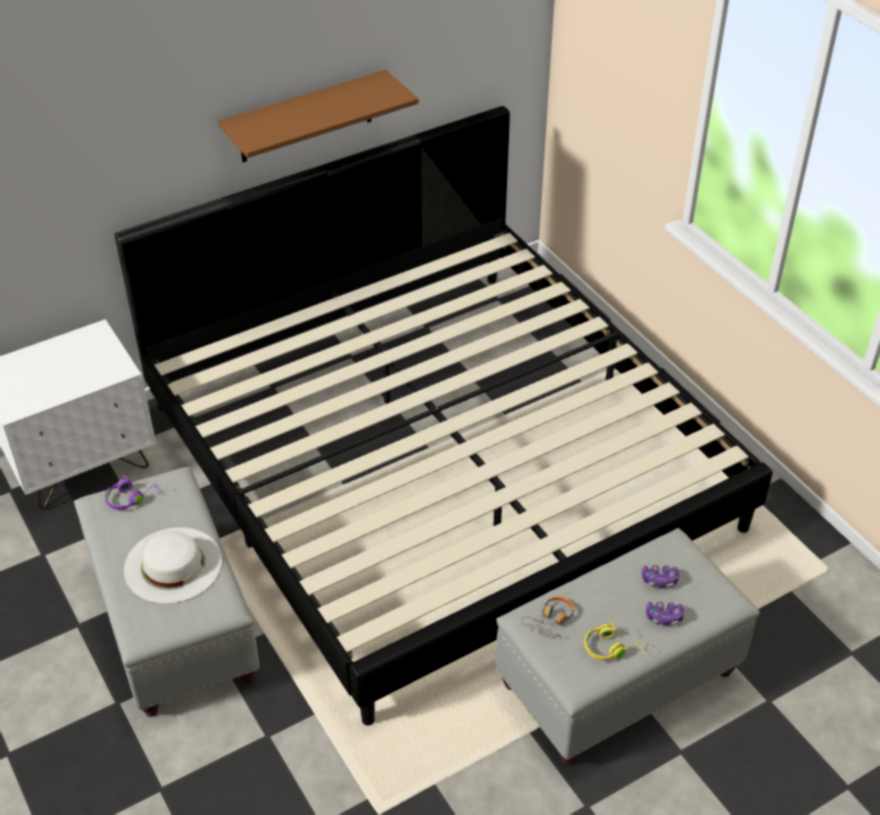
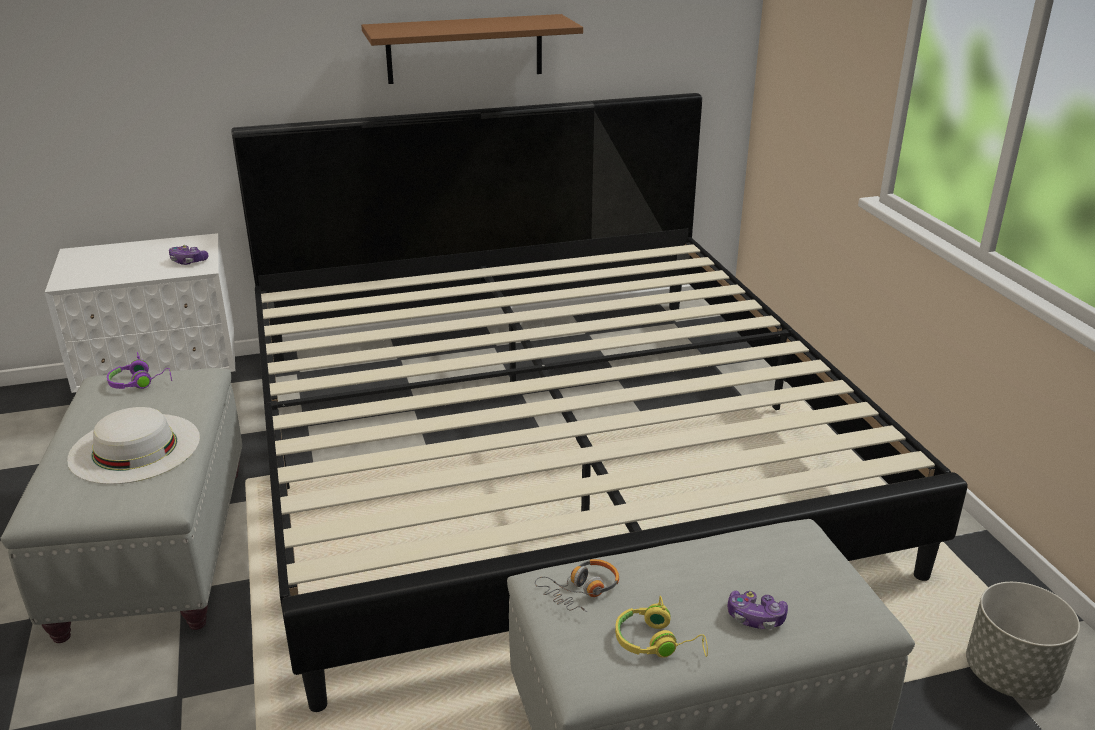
camera: 15 degrees right, 15 degrees down
game controller [642,565,679,588] -> game controller moved to [169,245,208,265]
none -> grey planter [966,582,1080,700]

